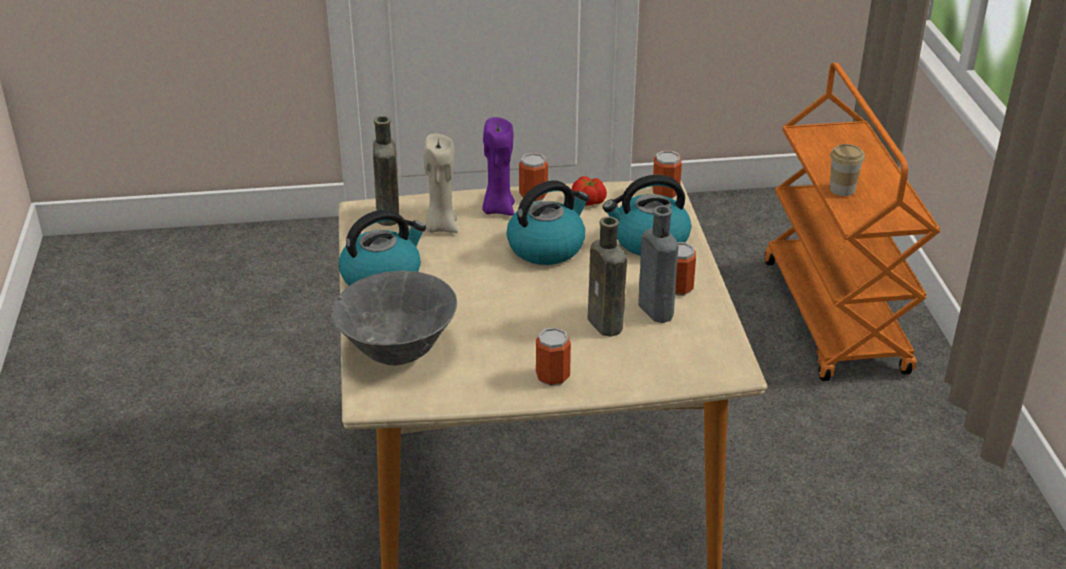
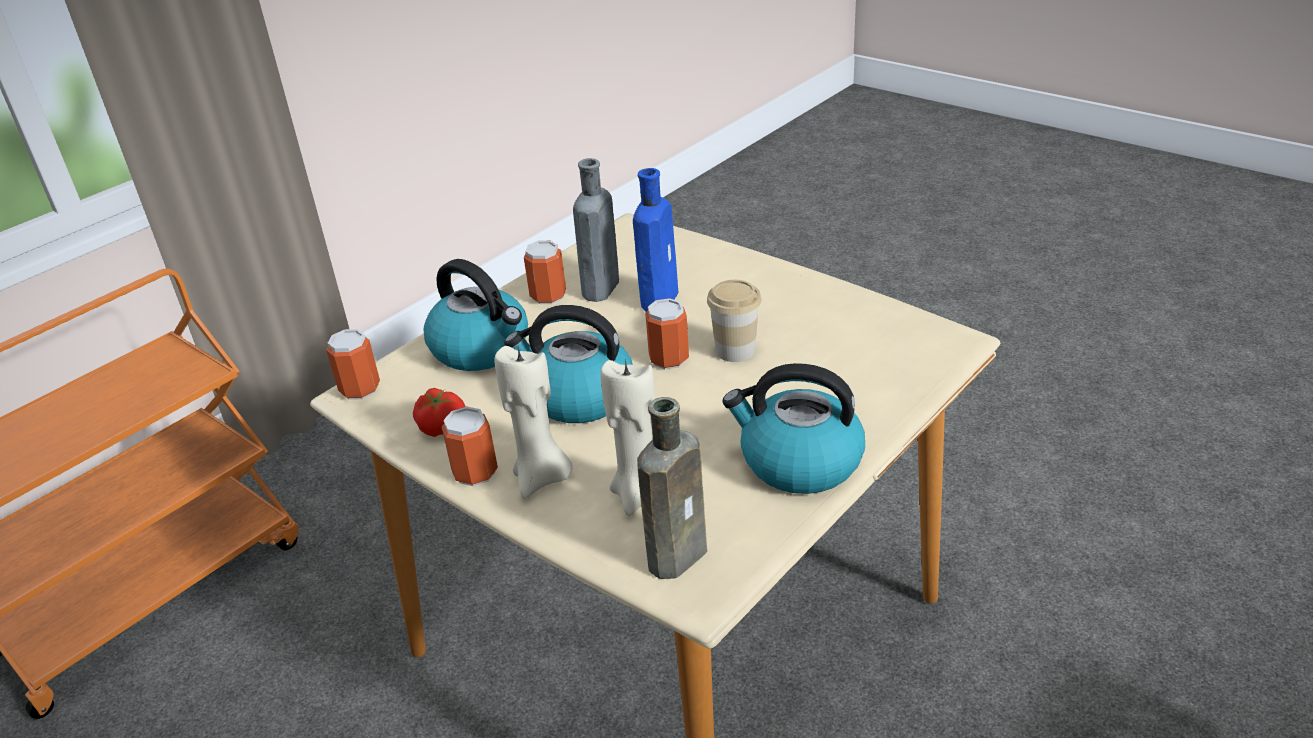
camera: 130 degrees left, 0 degrees up
grey bowl [330,271,457,366] -> none
purple candle [482,117,515,215] -> beige candle [494,346,573,498]
can [536,327,571,386] -> can moved to [645,298,689,370]
brown bottle [588,217,627,336] -> blue bottle [633,168,678,312]
cup [830,144,865,196] -> cup moved to [707,280,761,362]

